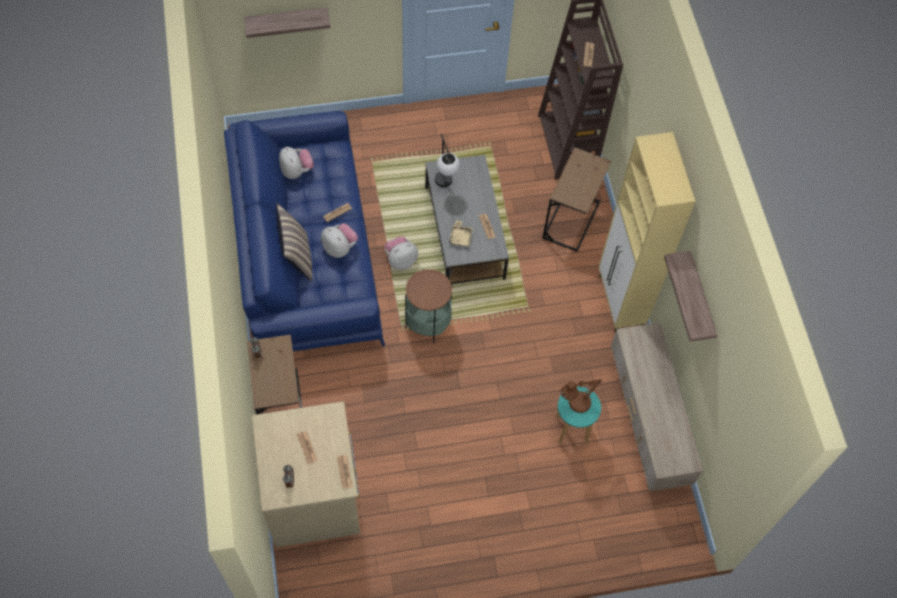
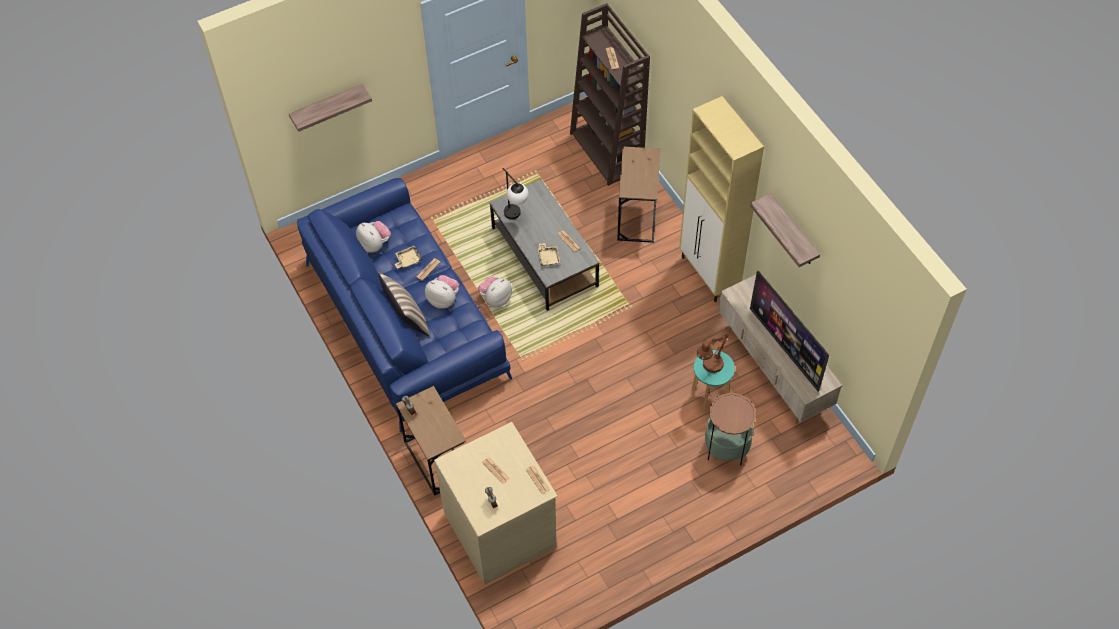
camera: 15 degrees left, 5 degrees down
side table [405,269,452,343] -> side table moved to [705,393,756,465]
none -> beige tray [395,246,422,269]
none -> television [750,270,829,391]

